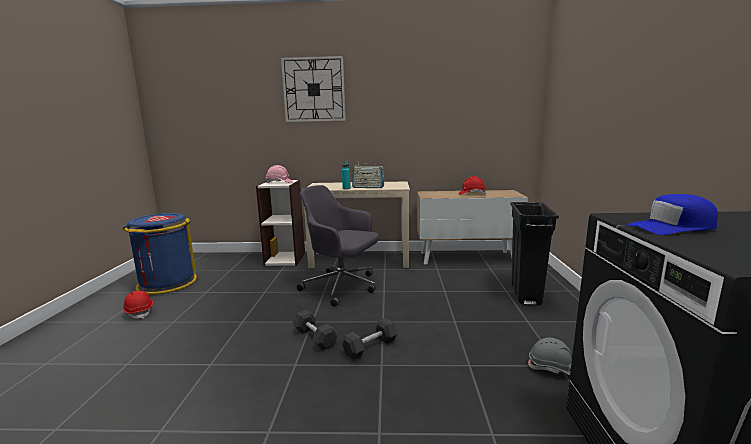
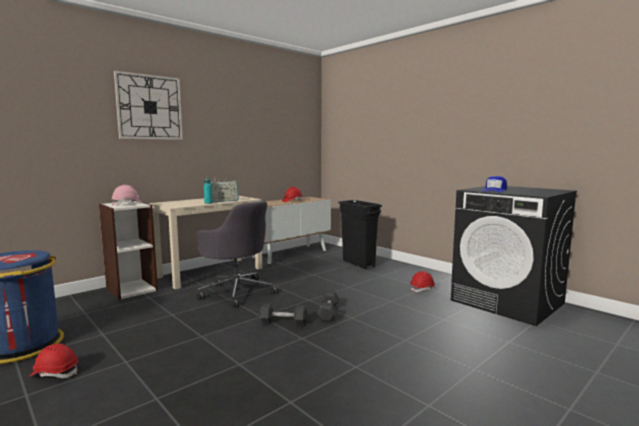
camera: 45 degrees left, 5 degrees down
grey office chair [297,185,379,307] -> grey office chair turned 120 degrees counterclockwise [196,201,278,308]
grey hard hat [527,338,572,376] -> red hard hat [410,271,437,292]

